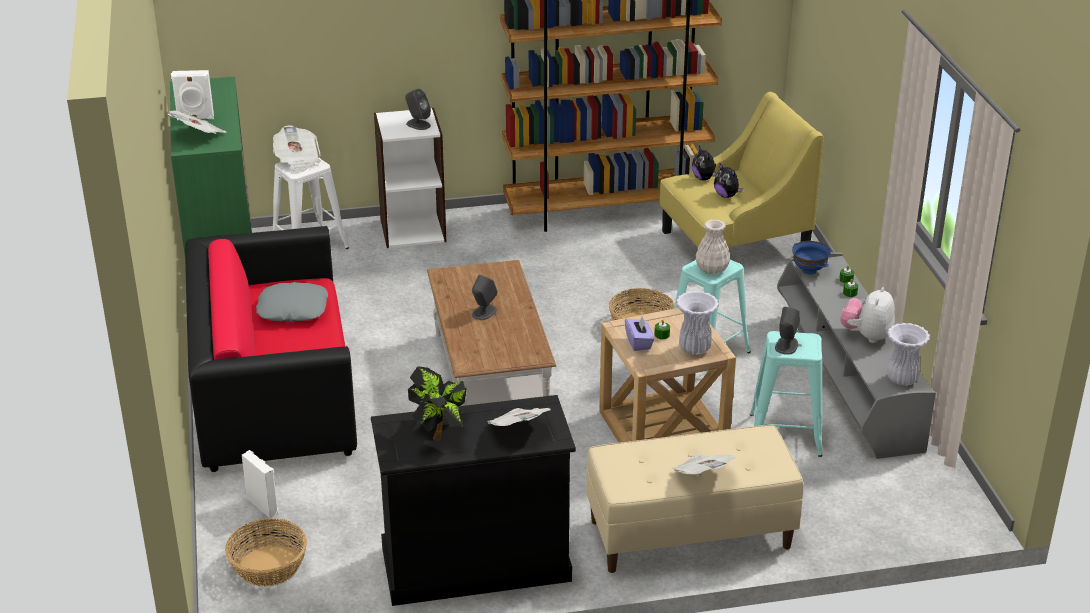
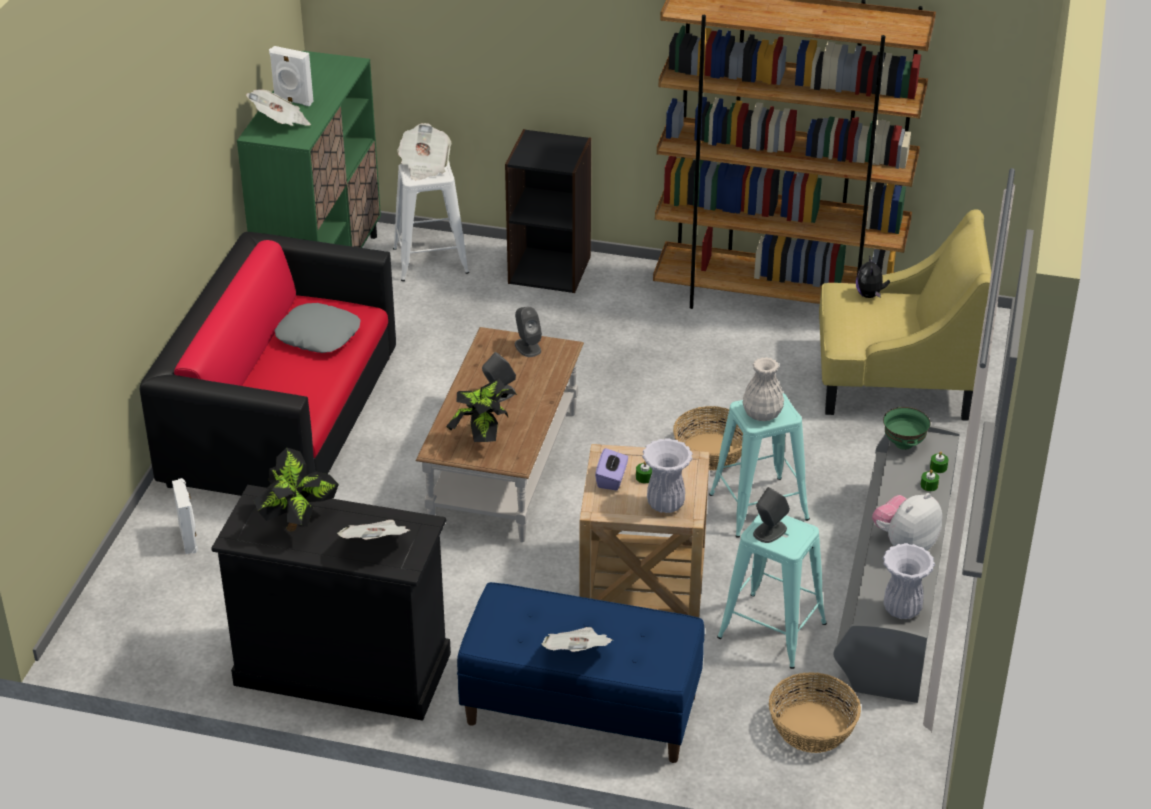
camera: 25 degrees right, 5 degrees up
basket [225,518,307,587] -> basket moved to [769,672,861,753]
white bookcase [374,108,446,248] -> black bookcase [505,129,591,293]
grey speaker [405,89,431,130] -> grey speaker moved to [515,307,542,357]
beige bench [587,425,804,573] -> blue bench [457,582,705,763]
plush toy [714,164,743,198] -> none
blue bowl [792,241,831,275] -> green bowl [883,407,931,450]
none -> potted plant [446,379,517,442]

